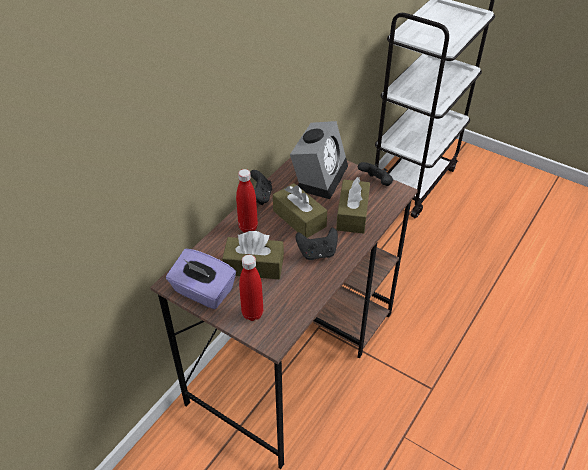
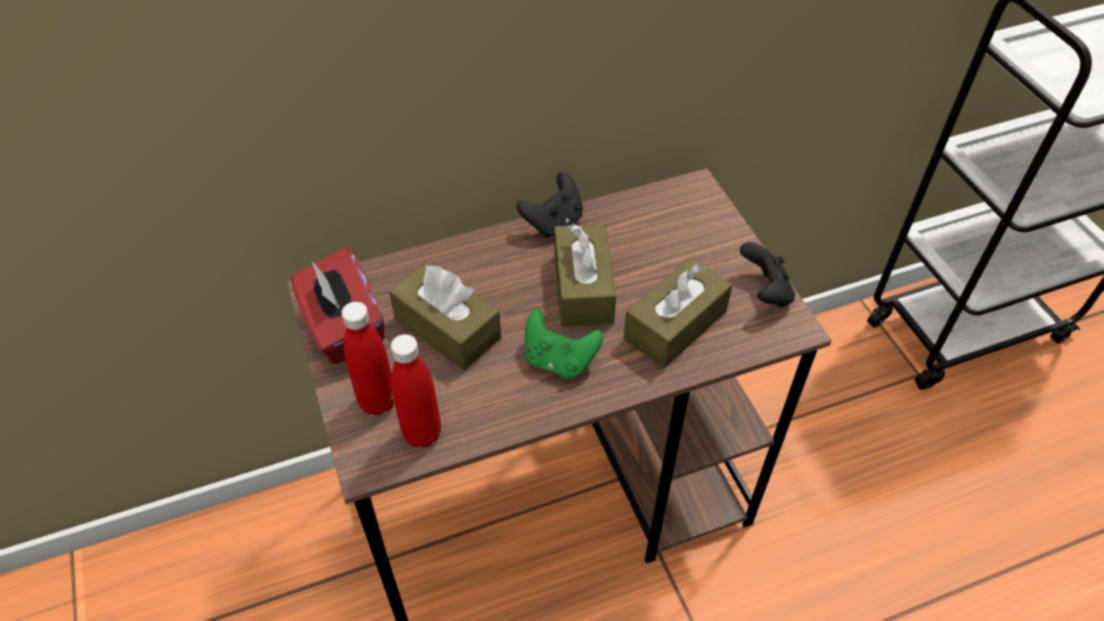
camera: 35 degrees right, 5 degrees up
purple tissue box [166,249,236,309] -> red tissue box [291,247,384,364]
red bottle [236,169,258,233] -> red bottle moved to [391,334,441,447]
alarm clock [290,121,348,199] -> none
black game controller [296,228,338,260] -> green game controller [525,309,603,378]

